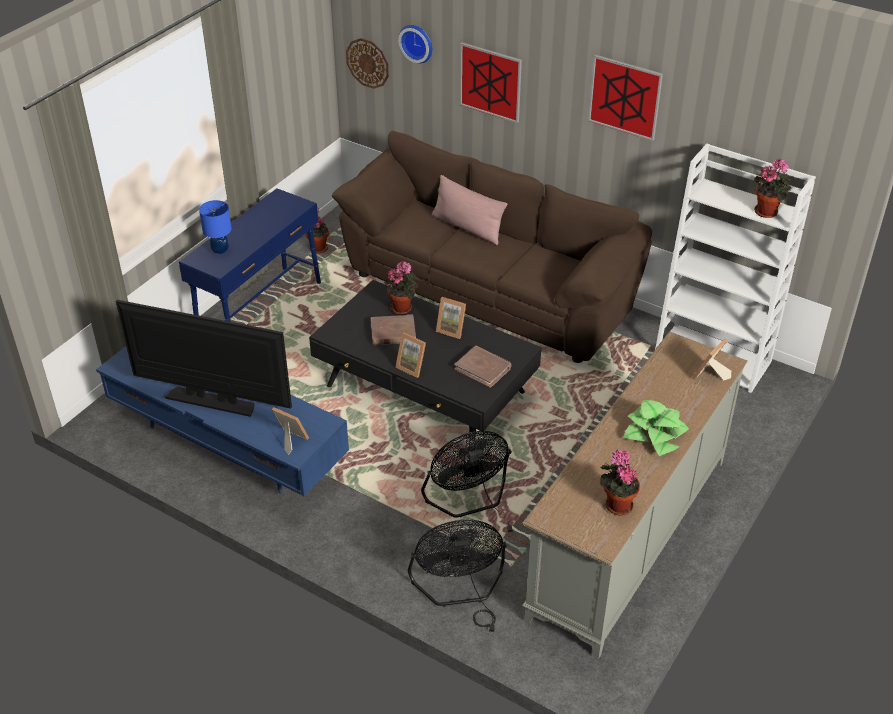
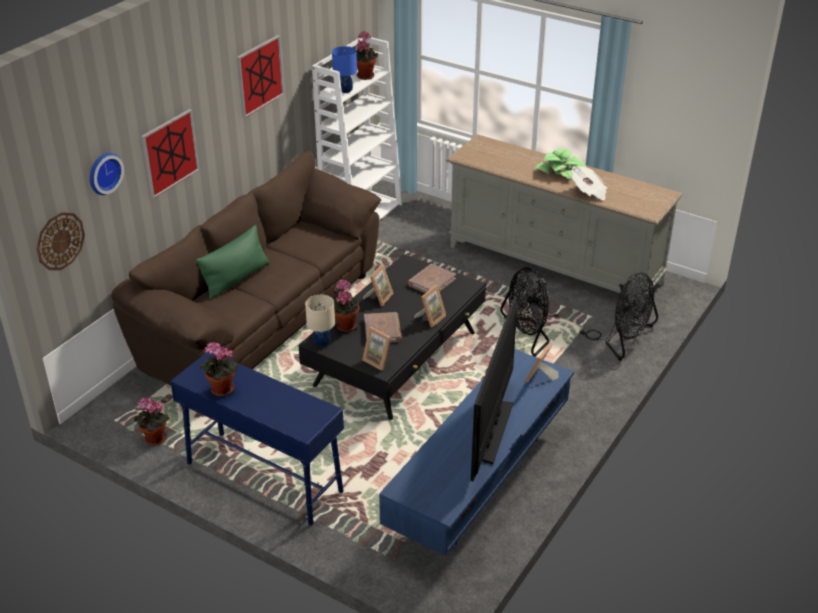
camera: 90 degrees left, 5 degrees down
blue table lamp [199,200,232,254] -> blue table lamp moved to [332,46,357,93]
black fan [408,520,506,633] -> black fan turned 135 degrees counterclockwise [580,273,658,361]
pink pillow [432,175,507,245] -> green pillow [196,225,270,300]
potted plant [600,450,640,516] -> potted plant moved to [200,342,239,396]
picture frame [692,339,731,380] -> picture frame moved to [362,327,391,371]
none -> beige table lamp [305,295,335,346]
none -> newspaper [572,166,607,200]

